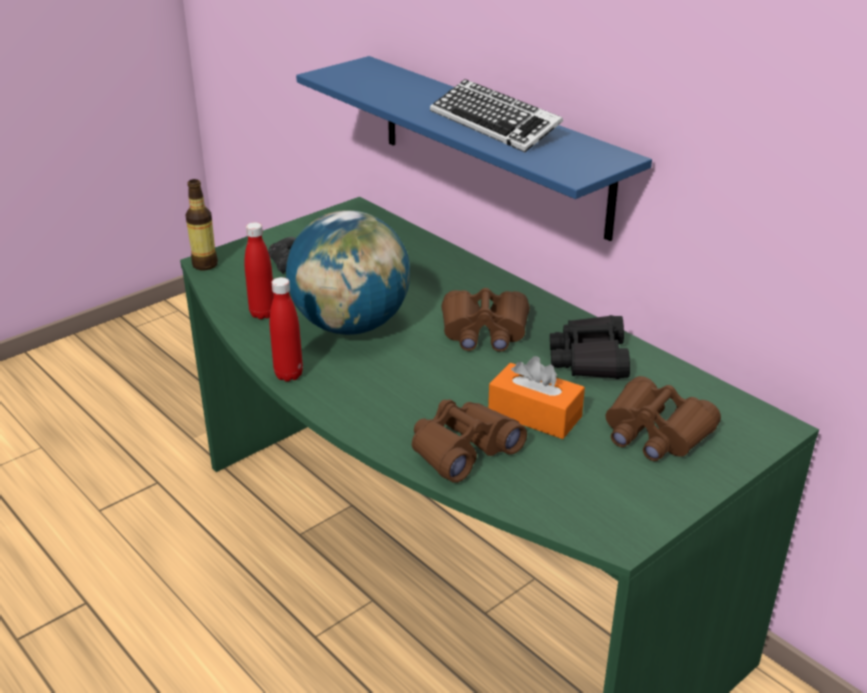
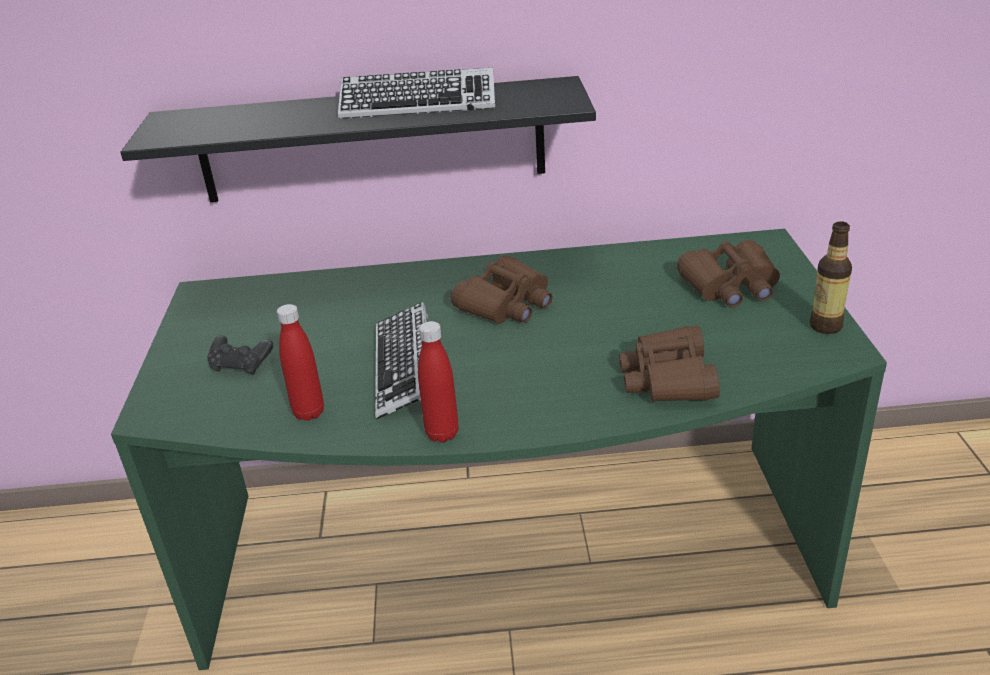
camera: 50 degrees left, 0 degrees up
bottle [185,179,218,270] -> bottle moved to [809,221,852,334]
globe [286,210,410,335] -> keyboard [375,302,428,420]
blue shelf [296,56,652,241] -> black shelf [120,76,596,202]
orange tissue box [488,356,585,439] -> none
black binoculars [550,315,630,379] -> none

